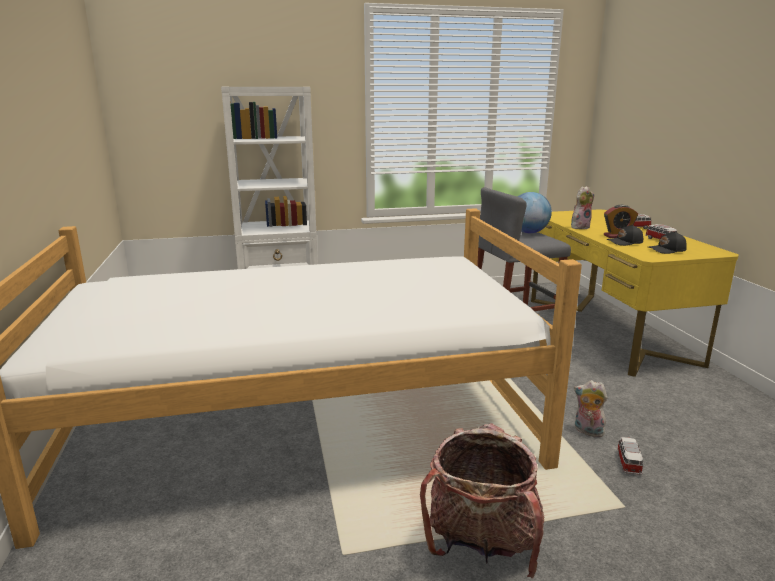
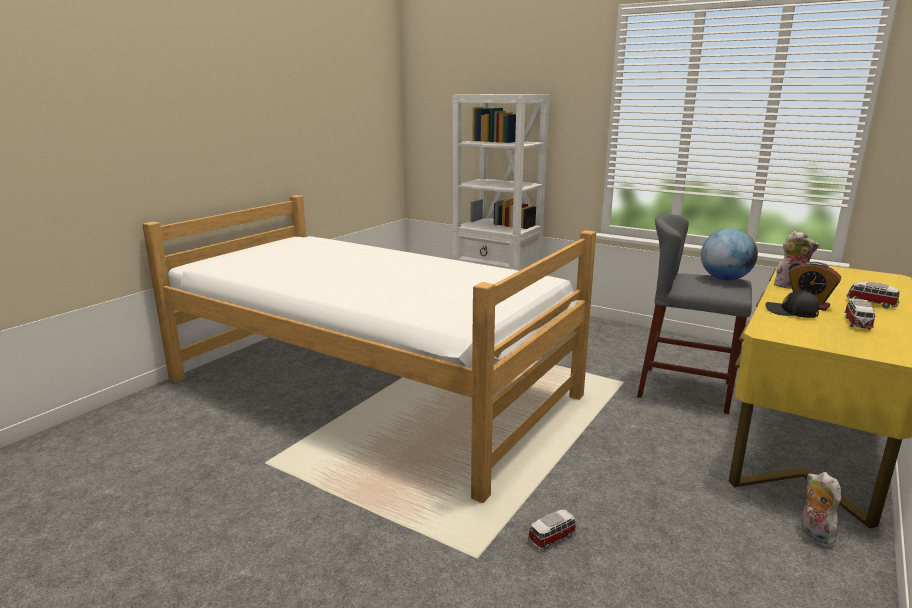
camera: 45 degrees right, 0 degrees up
backpack [420,423,545,578] -> none
plush toy [574,380,608,437] -> plush toy moved to [801,472,841,548]
black cap [648,231,687,254] -> none

